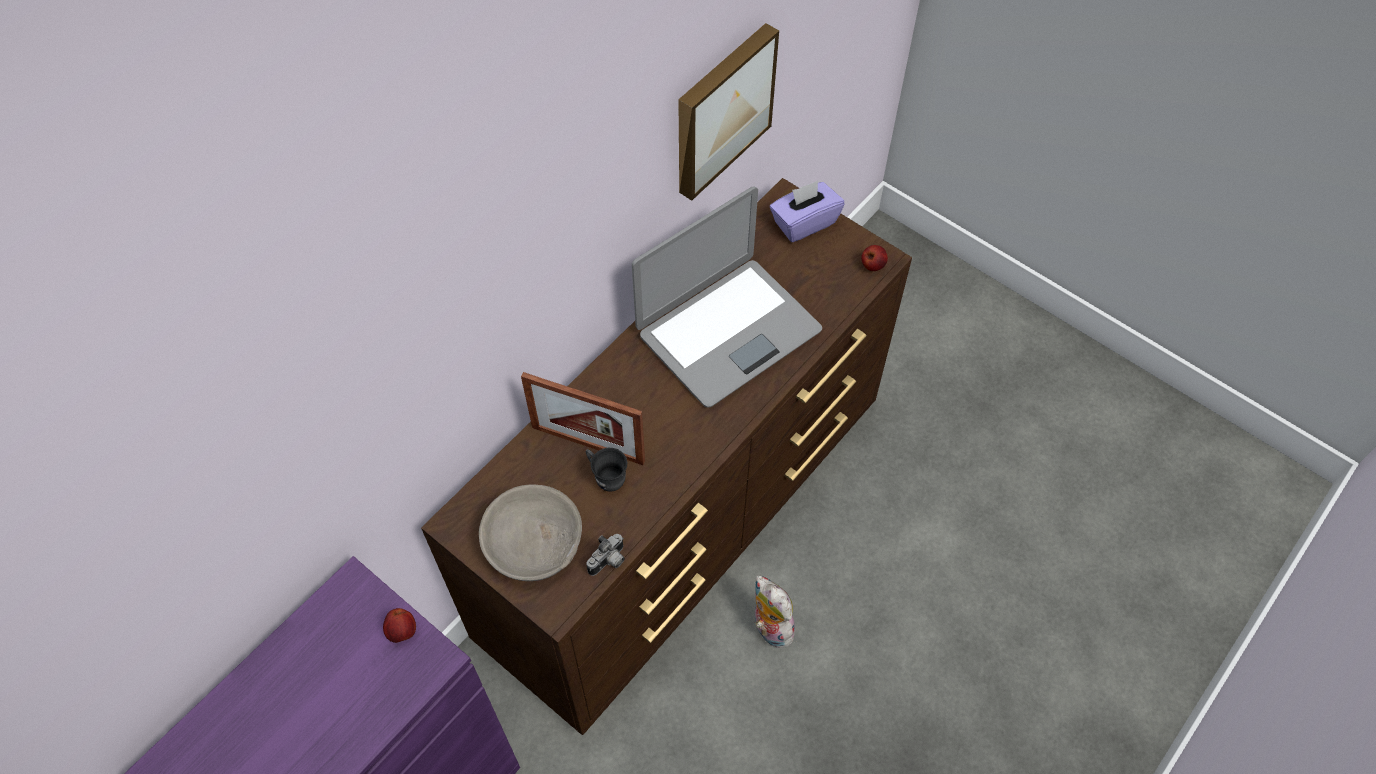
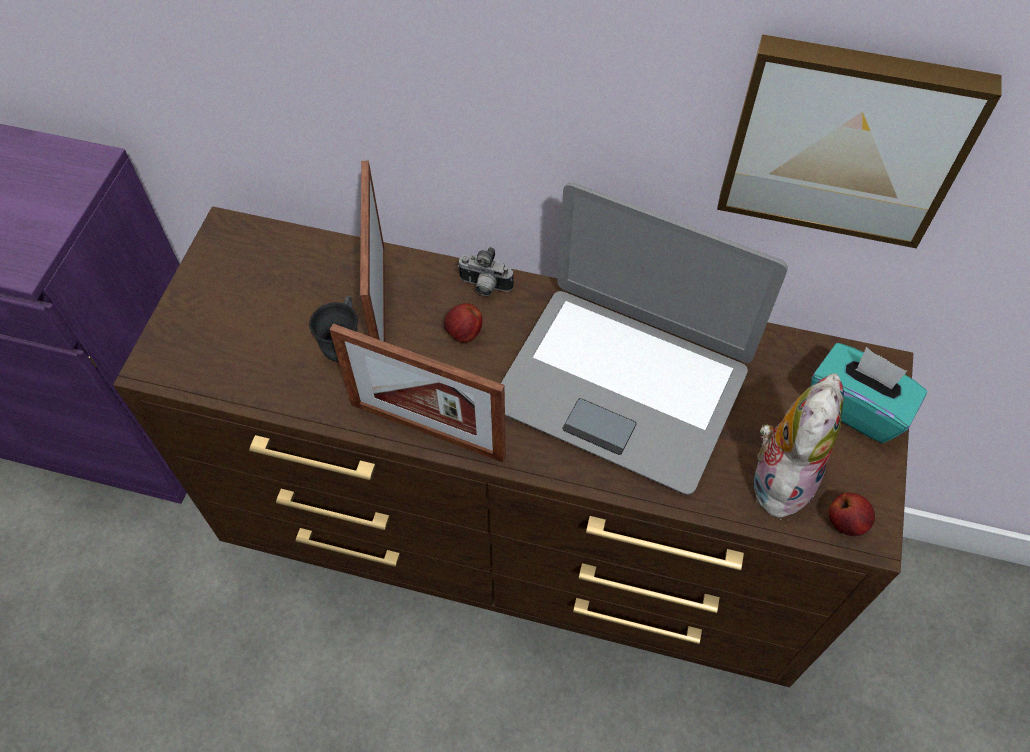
camera: 65 degrees right, 0 degrees up
apple [383,608,416,643] -> apple moved to [444,303,483,343]
grey bowl [479,484,582,581] -> none
camera [586,534,625,576] -> camera moved to [457,247,514,296]
plush toy [755,575,795,648] -> plush toy moved to [754,373,844,526]
purple tissue box [770,180,845,242] -> turquoise tissue box [811,343,927,443]
none -> picture frame [329,323,506,462]

